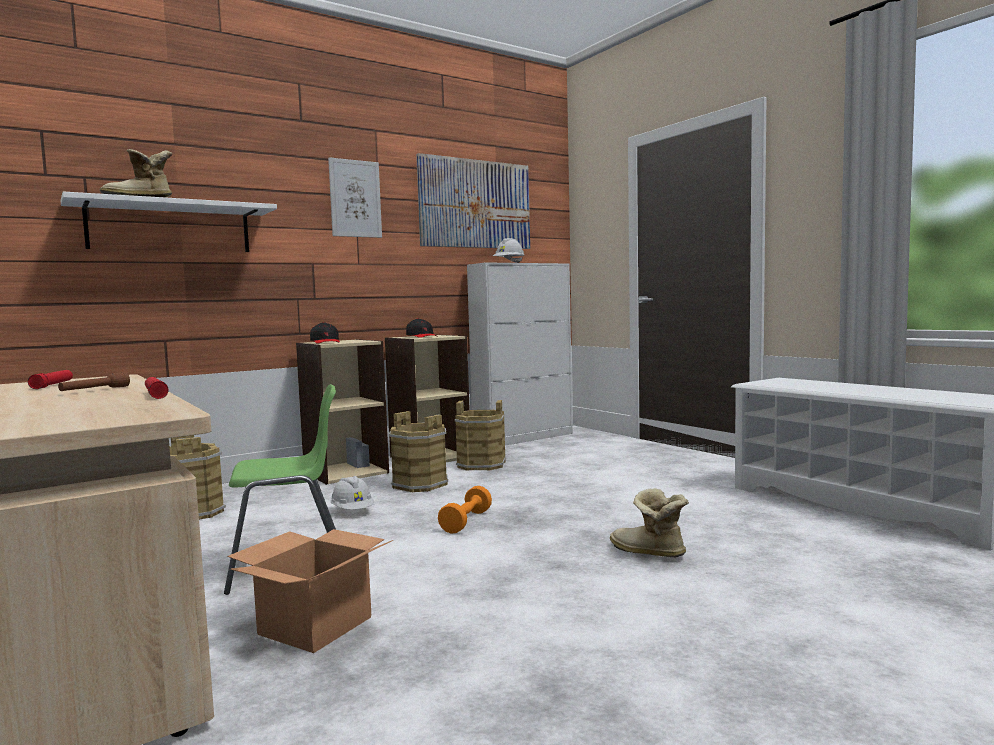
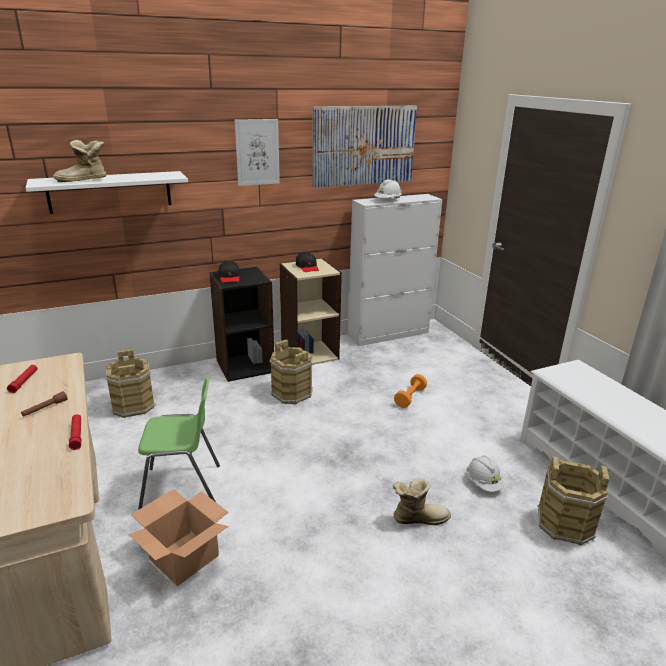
camera: 10 degrees right, 20 degrees up
beige bookcase [296,339,389,485] -> black bookcase [209,266,274,382]
white hard hat [331,476,374,510] -> white hard hat moved to [466,456,505,492]
orange dumbbell [438,486,492,534] -> orange dumbbell moved to [394,374,427,408]
brown bucket [454,400,506,471] -> brown bucket moved to [538,457,609,546]
boot [610,488,689,557] -> boot turned 120 degrees clockwise [393,479,451,525]

